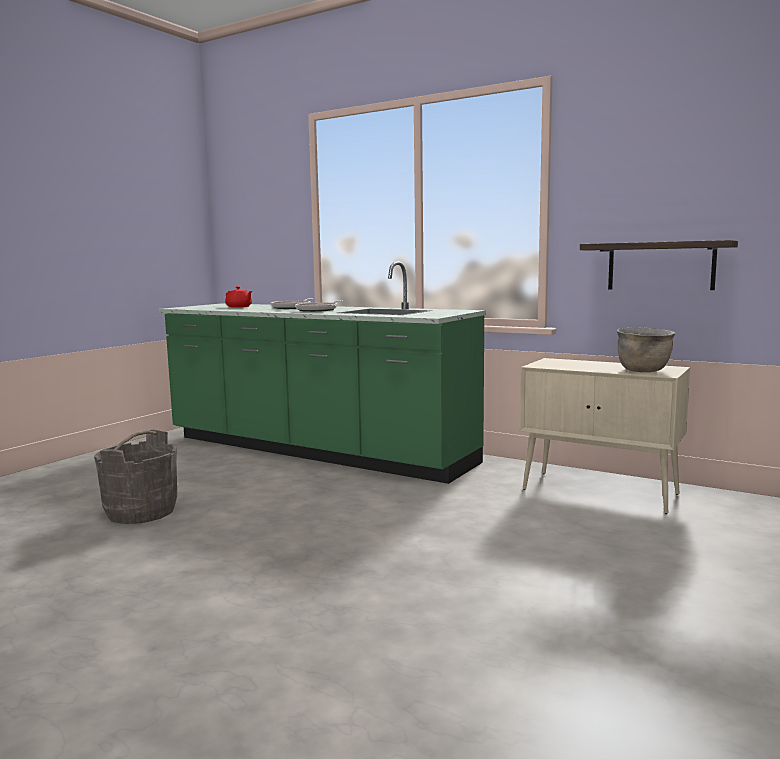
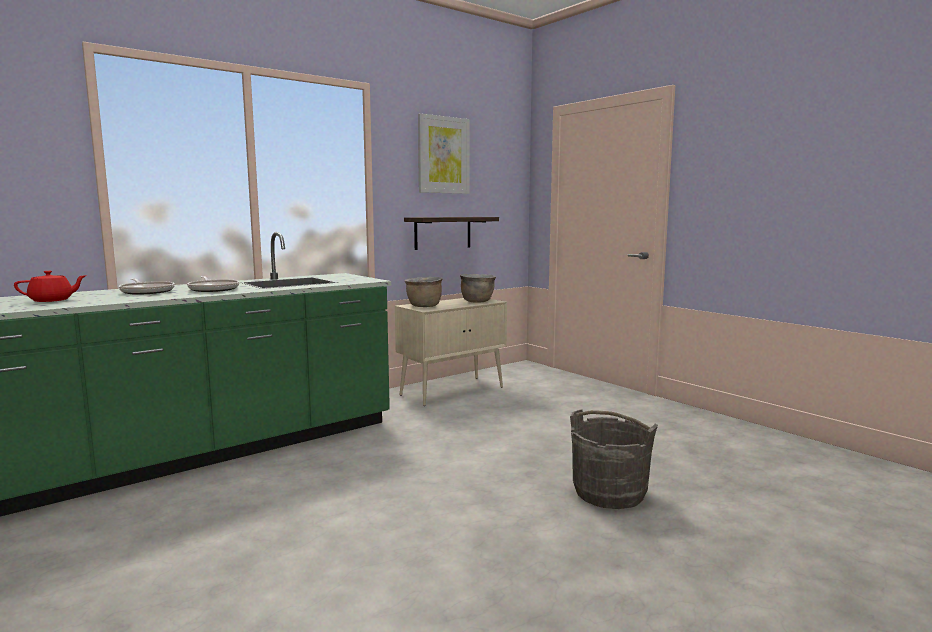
camera: 70 degrees left, 0 degrees up
grey bucket [94,430,177,524] -> grey bucket moved to [570,409,658,509]
none -> brown cooking pot [405,277,443,307]
none -> picture [418,113,469,194]

